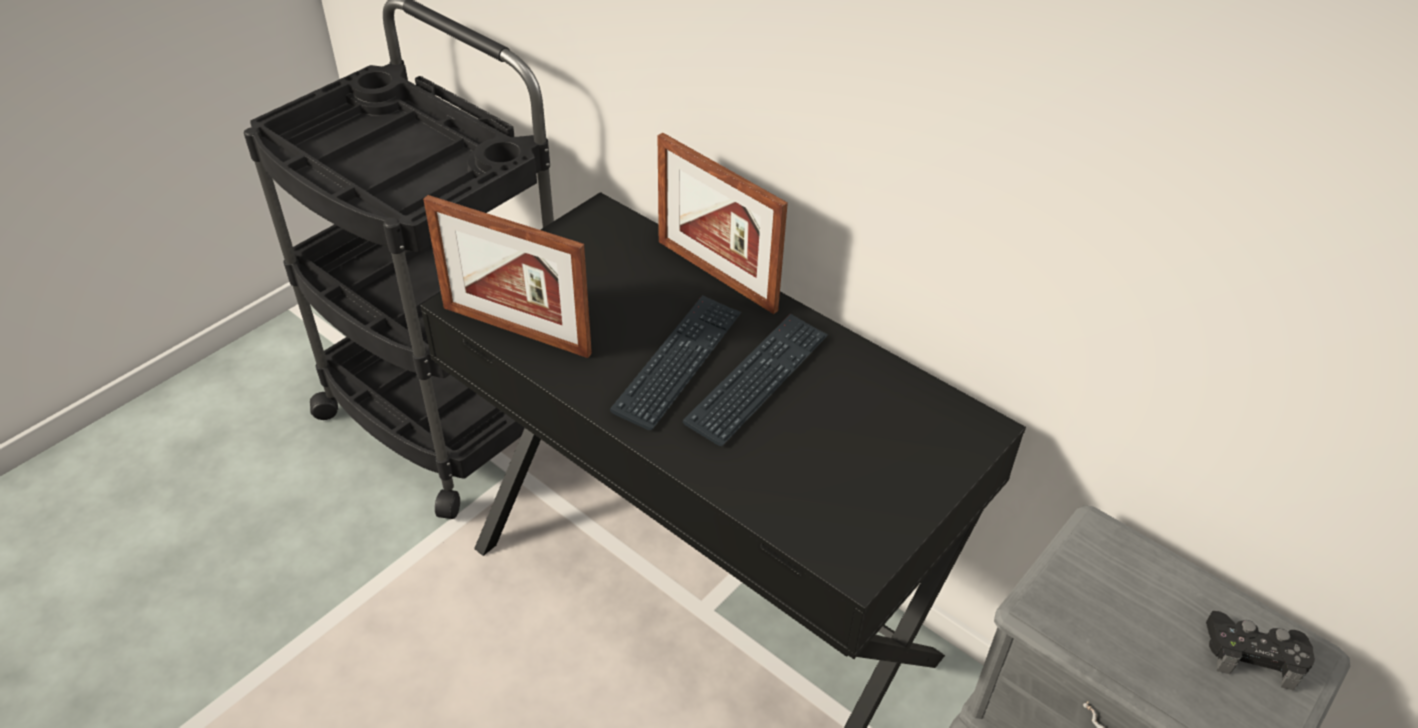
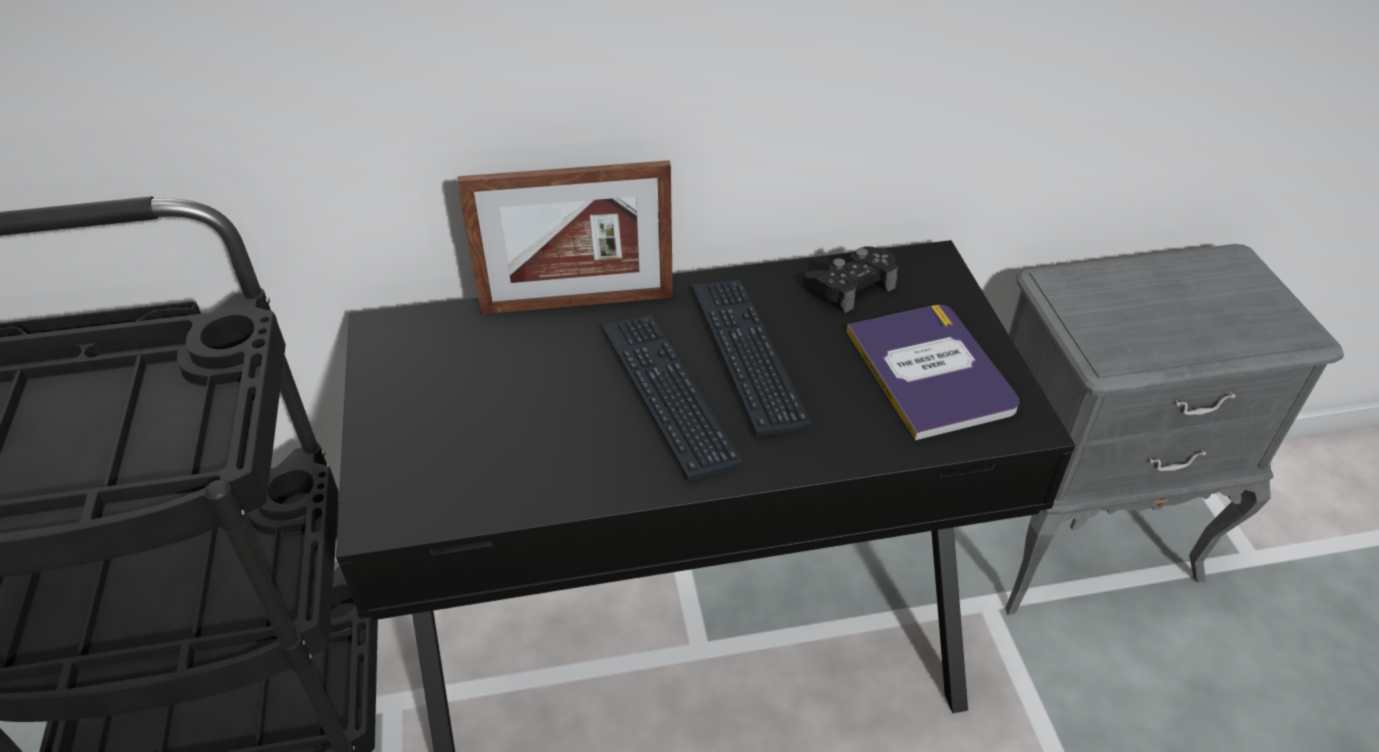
camera: 50 degrees left, 0 degrees up
picture frame [423,195,592,358] -> none
black game controller [1206,611,1315,690] -> black game controller moved to [803,246,898,313]
none -> book [846,305,1019,441]

